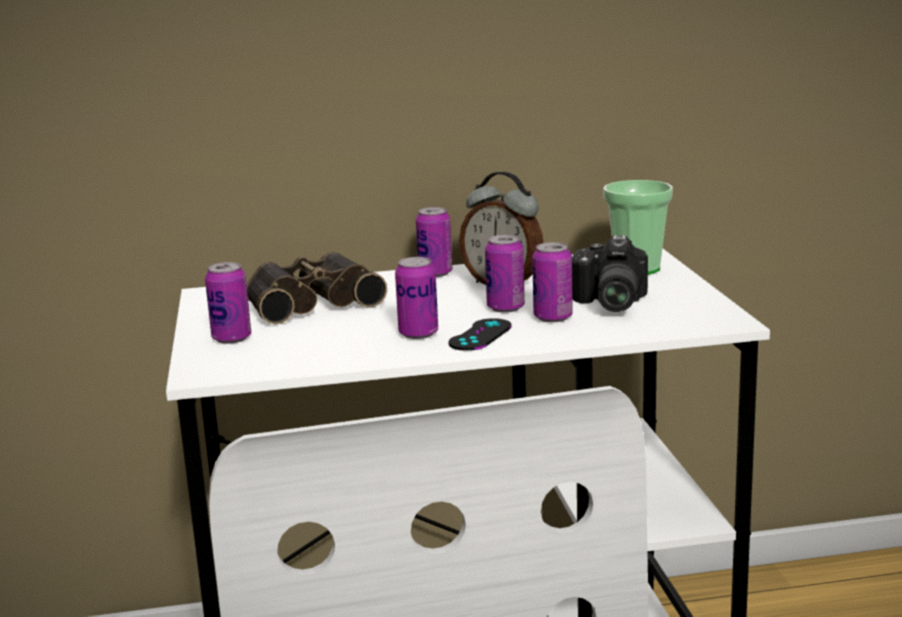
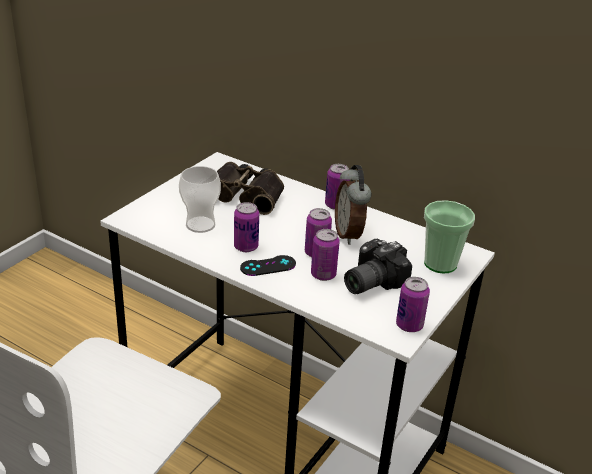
camera: 40 degrees right, 15 degrees up
can [205,262,251,344] -> can moved to [396,277,430,332]
none -> cup [179,166,221,233]

